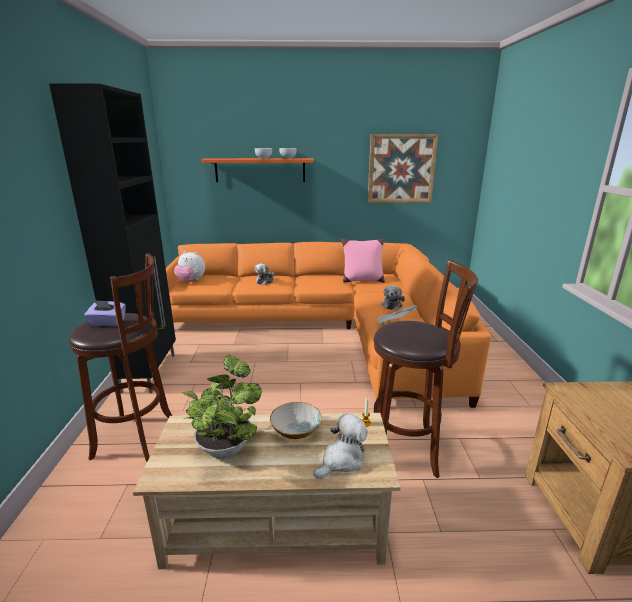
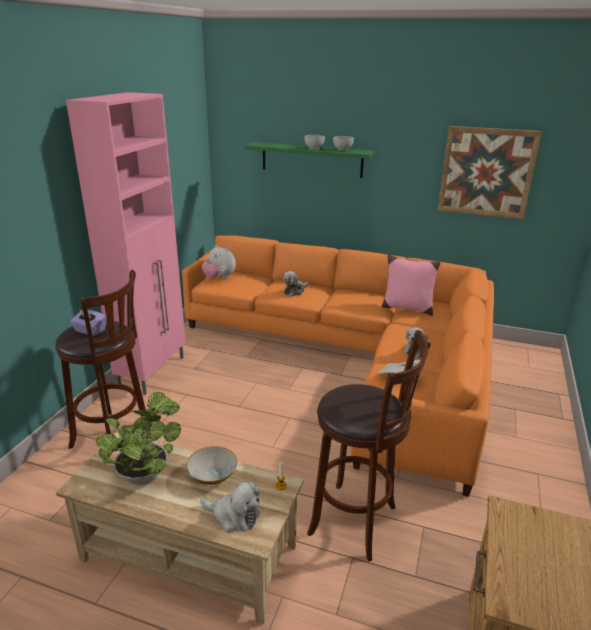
camera: 20 degrees right, 5 degrees up
black cabinet [49,84,176,394] -> pink cabinet [66,92,186,395]
orange shelf [201,158,314,182] -> green shelf [245,142,375,178]
plush toy [313,413,368,479] -> plush toy turned 45 degrees clockwise [200,481,260,533]

